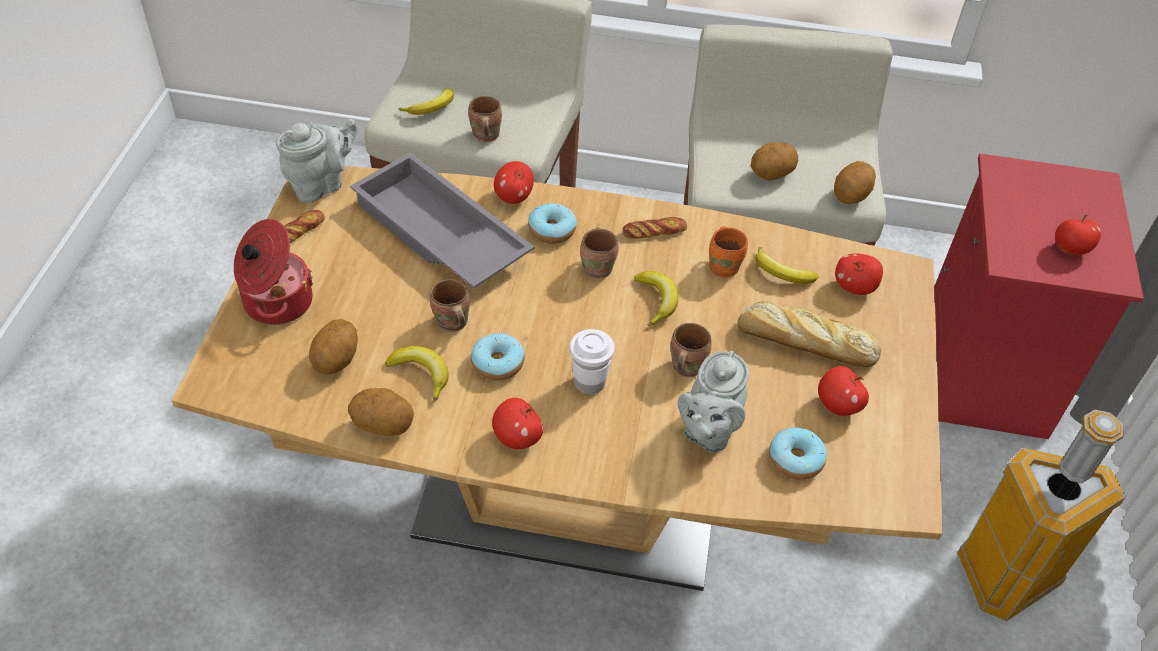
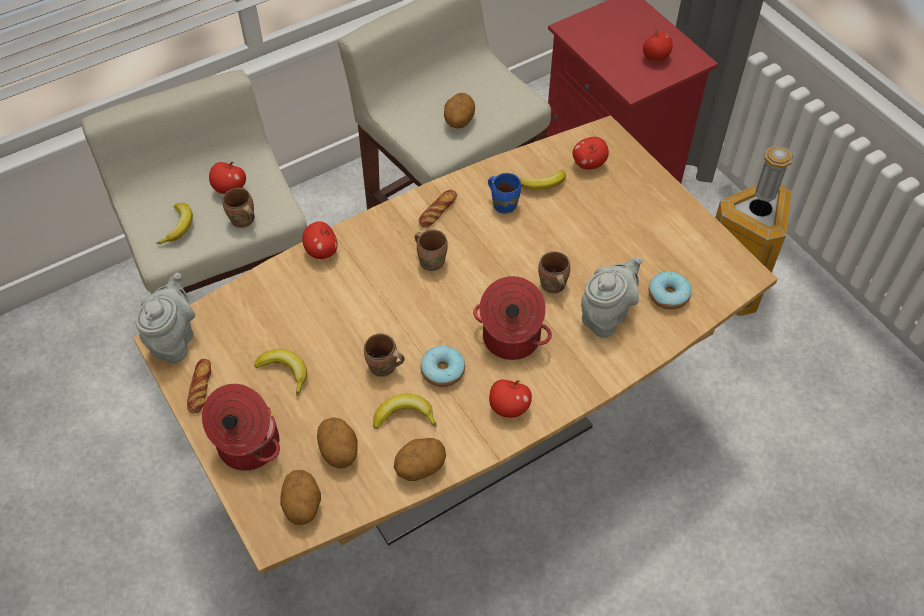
camera: 40 degrees left, 5 degrees up
grey tray [350,152,534,288] -> none
donut [528,203,577,244] -> none
white cup [570,329,615,394] -> cooking pot [473,276,552,360]
banana [634,271,678,326] -> banana moved to [254,349,307,396]
grey teapot [678,350,749,452] -> grey teapot turned 120 degrees counterclockwise [581,257,643,338]
orange mug [709,227,748,278] -> blue mug [488,173,521,214]
bread [737,301,881,367] -> none
apple [818,366,869,416] -> apple moved to [209,162,246,194]
potato [834,161,876,204] -> potato moved to [280,470,321,525]

